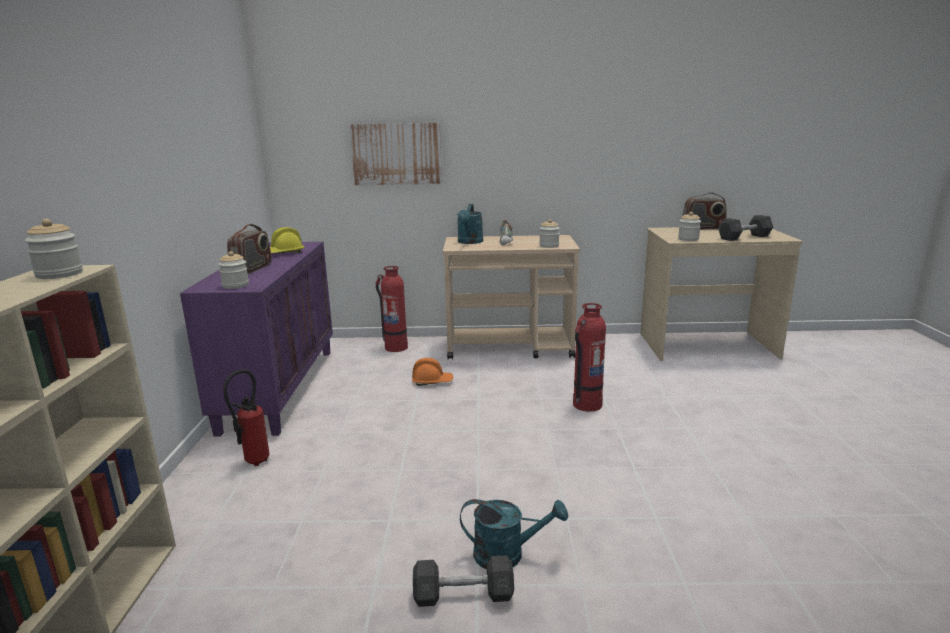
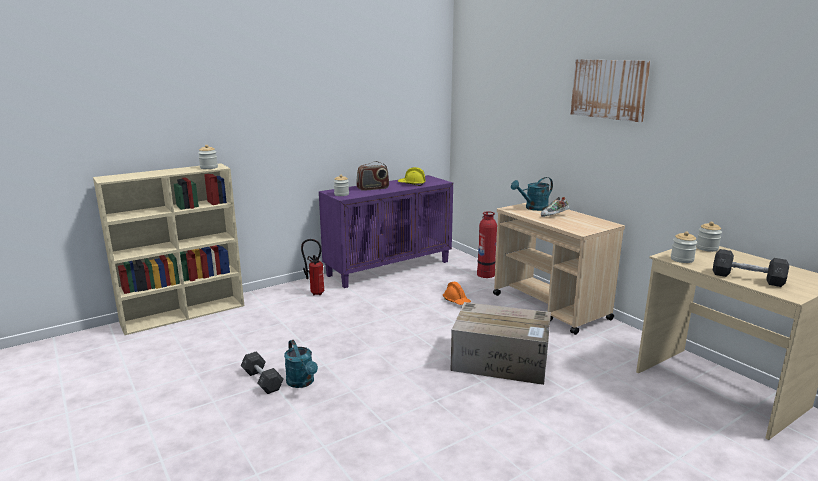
camera: 55 degrees right, 0 degrees up
picture [350,122,442,185] -> picture moved to [571,59,651,122]
jar [539,219,560,248] -> jar moved to [696,222,722,252]
fire extinguisher [573,303,606,412] -> cardboard box [450,302,551,385]
radio [682,192,727,230] -> none

